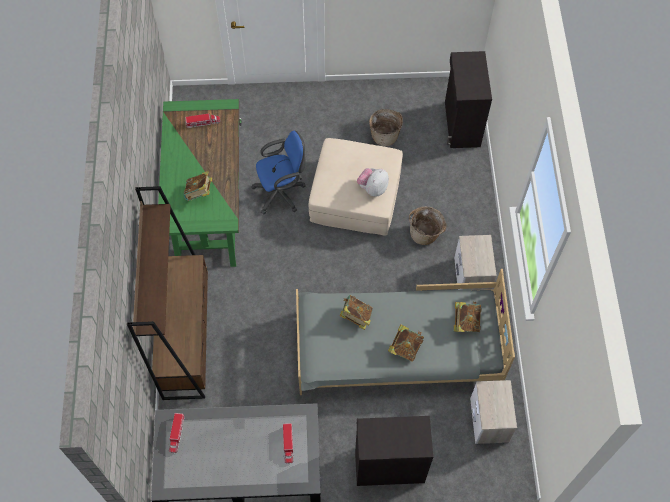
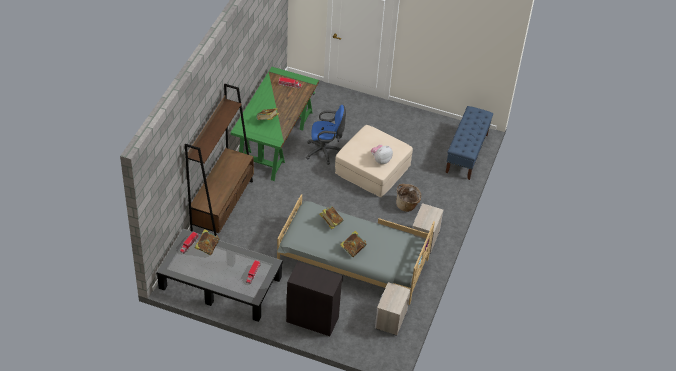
camera: 20 degrees right, 15 degrees down
basket [369,109,403,146] -> none
black cabinet [445,51,492,148] -> blue bench [446,106,493,180]
book [454,301,481,332] -> book moved to [194,229,220,255]

